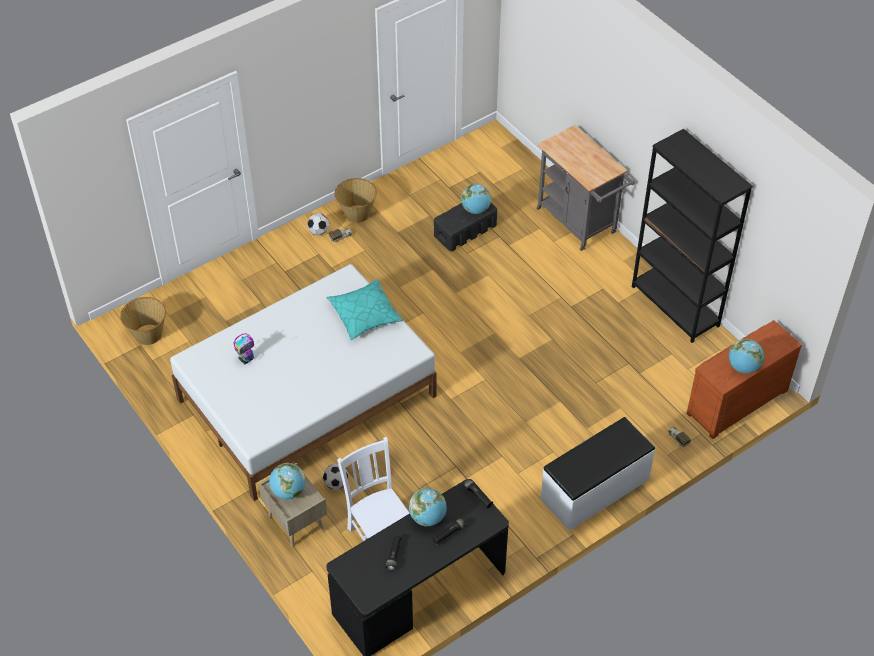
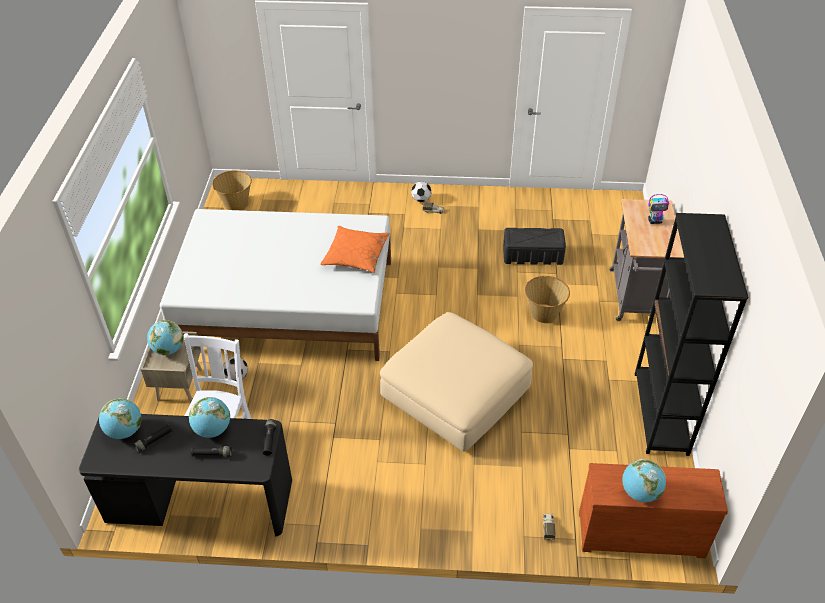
camera: 40 degrees right, 5 degrees down
toy robot [234,333,254,364] -> toy robot moved to [648,194,669,224]
turquoise pillow [326,279,403,340] -> orange pillow [320,226,390,273]
basket [334,178,377,223] -> basket moved to [525,276,570,323]
globe [461,184,491,214] -> globe moved to [99,398,142,439]
white bench [540,417,655,531] -> none
none -> beige ottoman [380,312,533,452]

